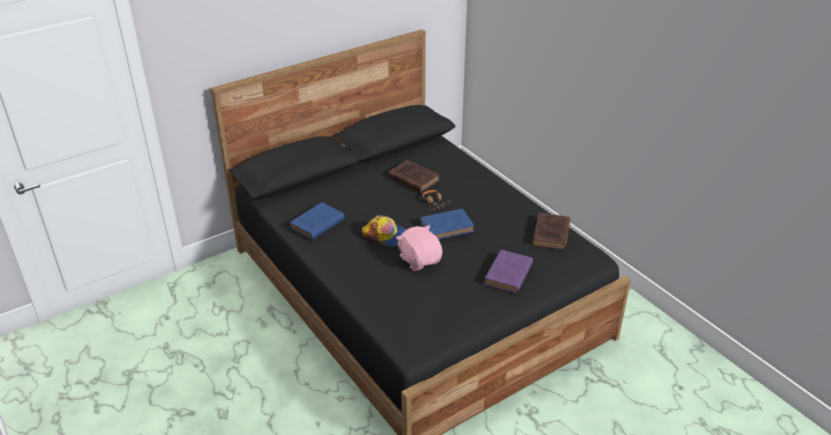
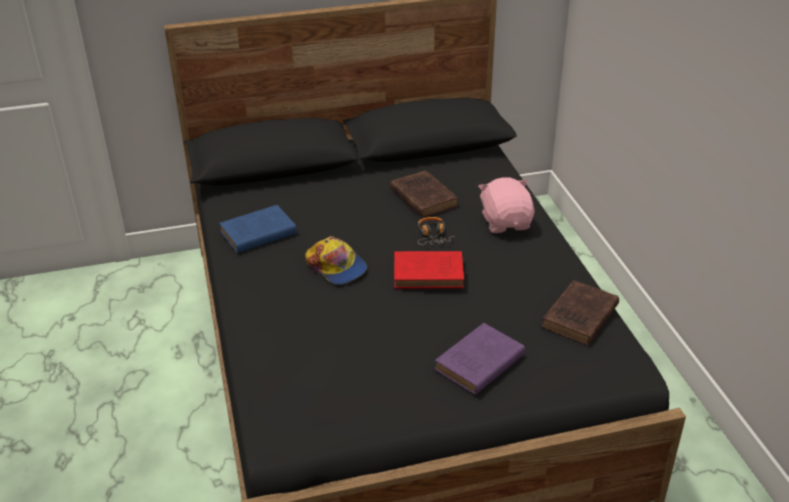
camera: 20 degrees right, 0 degrees up
pink plush toy [396,225,442,271] -> pink plush toy moved to [478,177,534,233]
blue book [420,209,474,239] -> red book [394,251,464,289]

